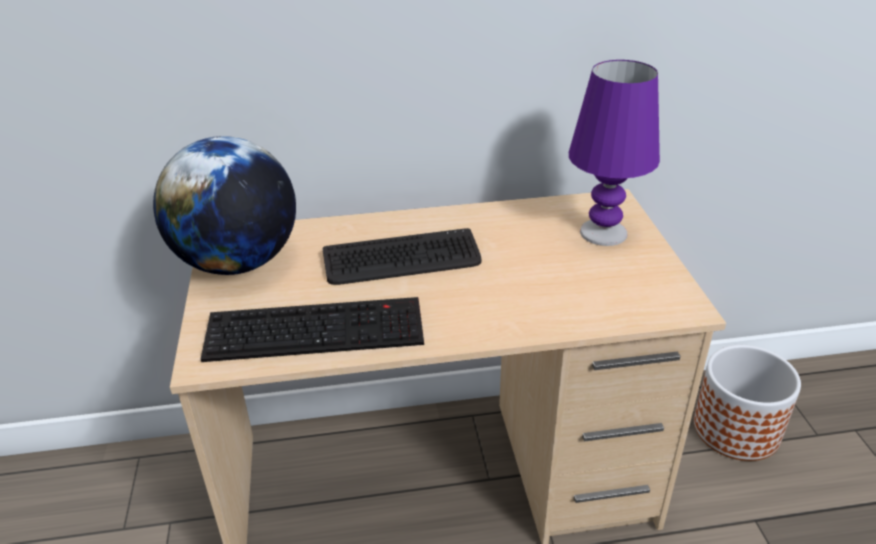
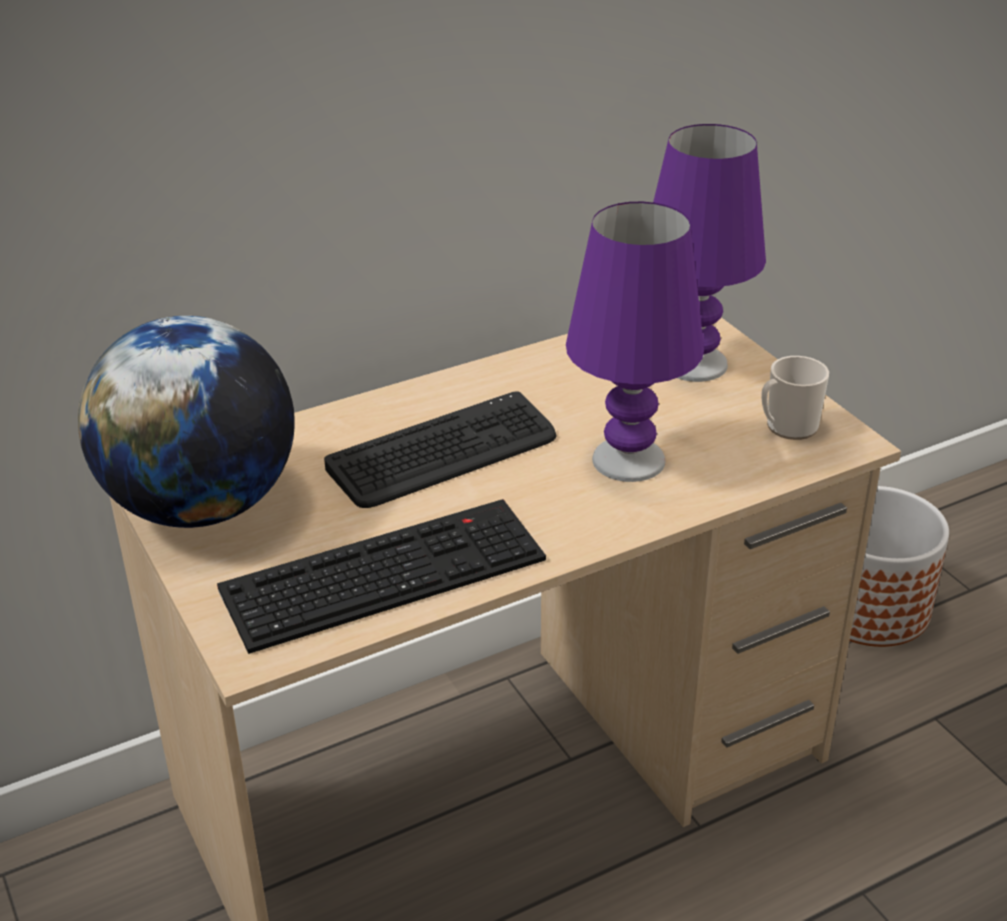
camera: 20 degrees left, 0 degrees up
none -> purple table lamp [566,202,704,482]
none -> mug [761,356,829,440]

